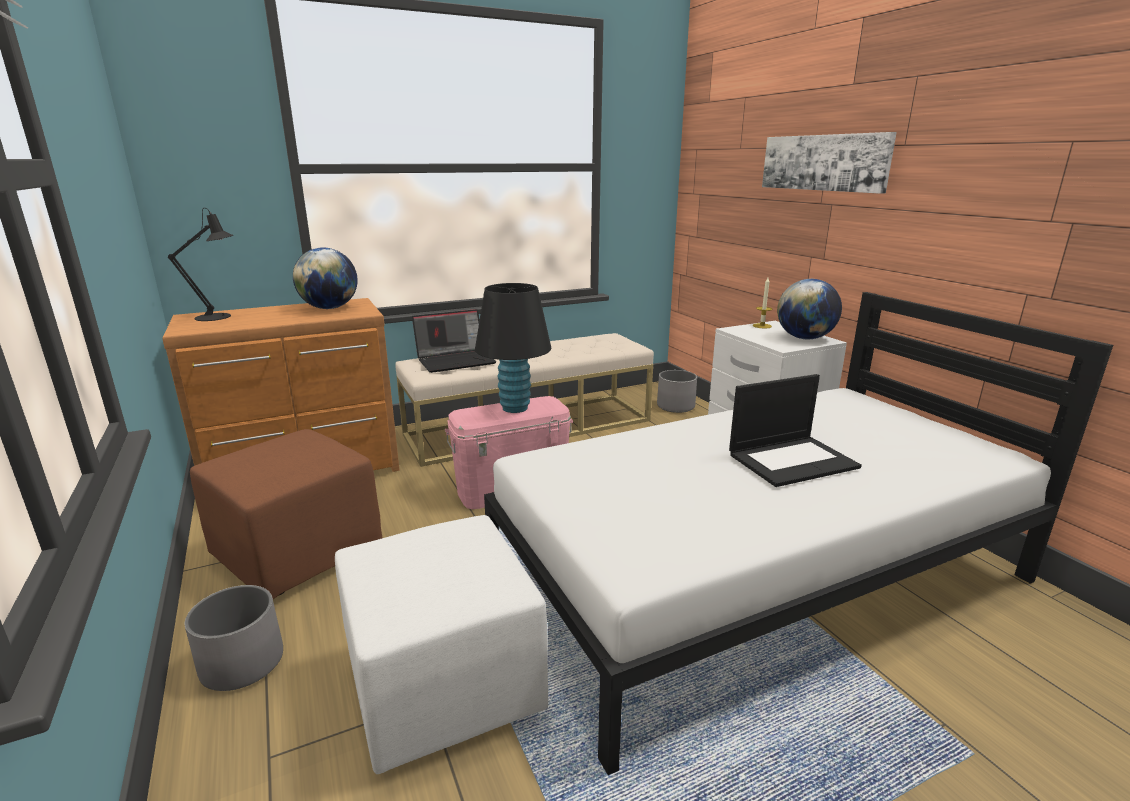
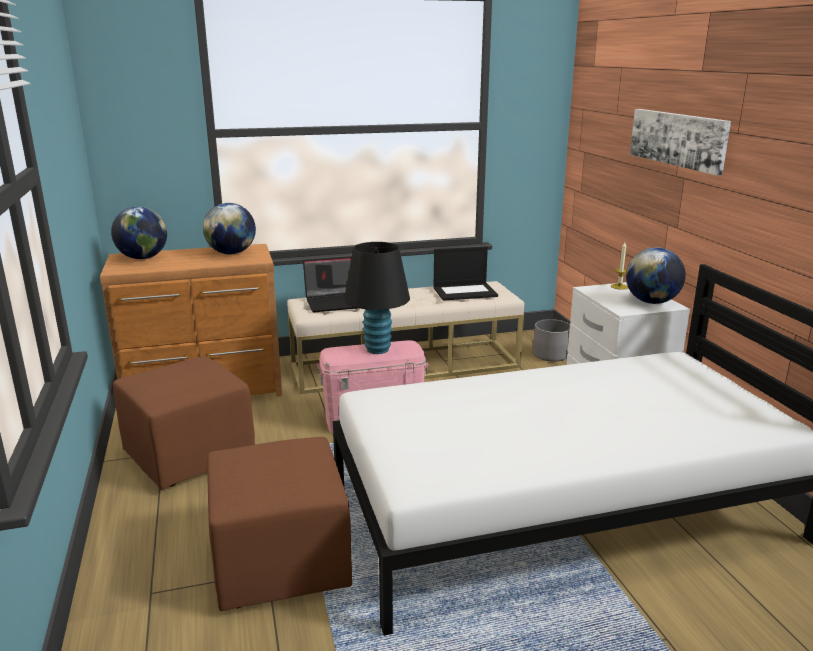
camera: 10 degrees right, 0 degrees up
black table lamp [168,208,234,321] -> globe [111,206,167,259]
grey planter [185,585,283,691] -> none
white ottoman [335,515,548,774] -> brown ottoman [207,437,352,611]
laptop [729,374,862,487] -> laptop moved to [434,246,498,301]

